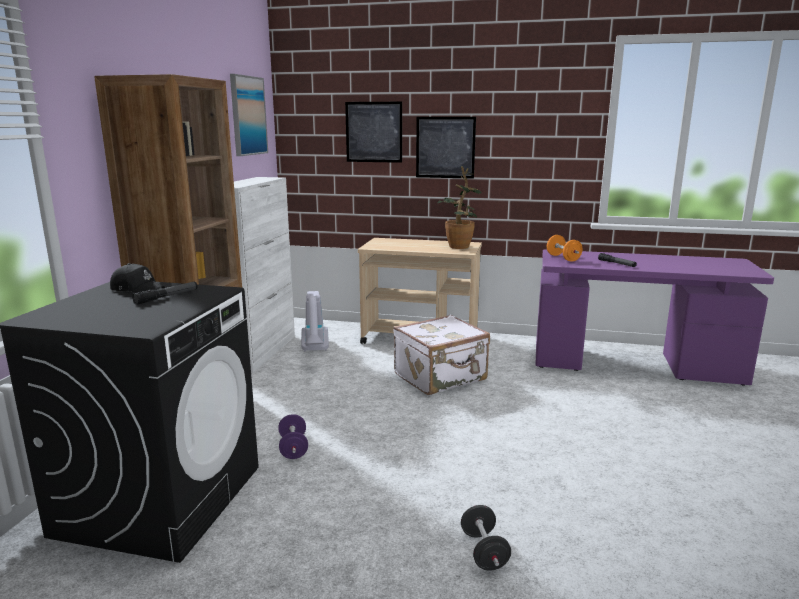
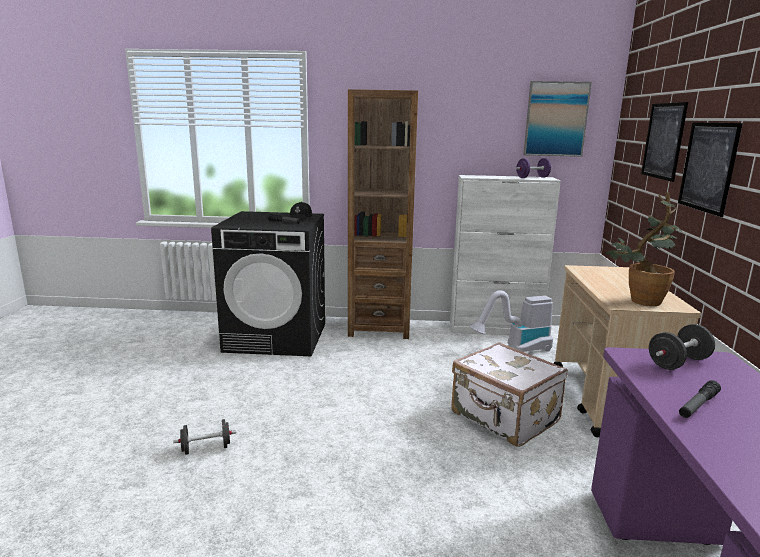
camera: 80 degrees right, 0 degrees up
purple dumbbell [278,414,308,459] -> purple dumbbell moved to [516,158,551,178]
orange dumbbell [547,235,583,262] -> black dumbbell [649,324,715,370]

